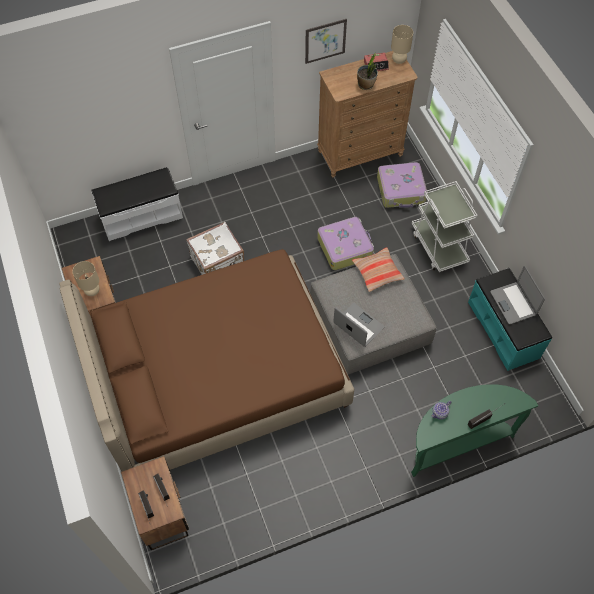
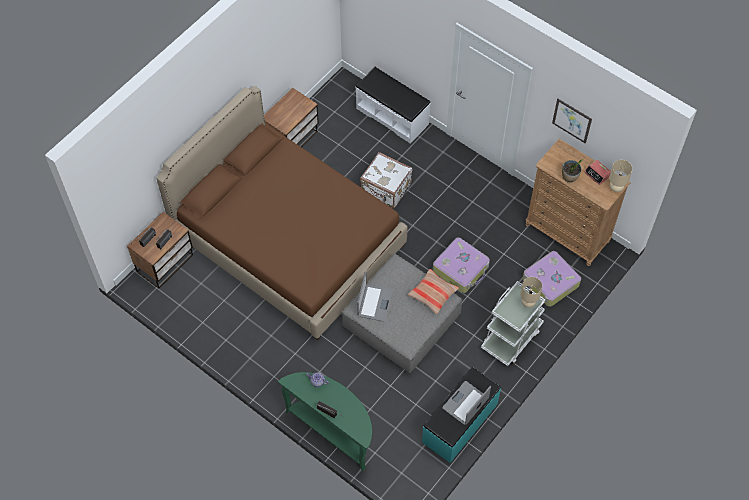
camera: 60 degrees right, 0 degrees up
beige table lamp [72,261,100,296] -> beige table lamp moved to [520,277,542,308]

